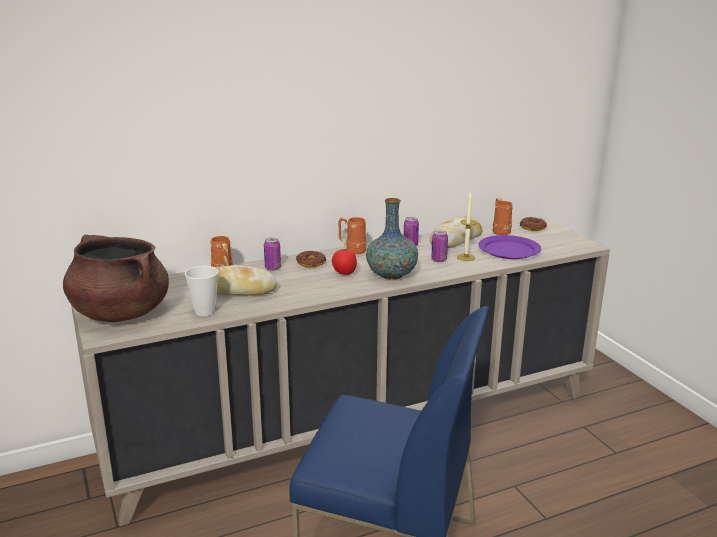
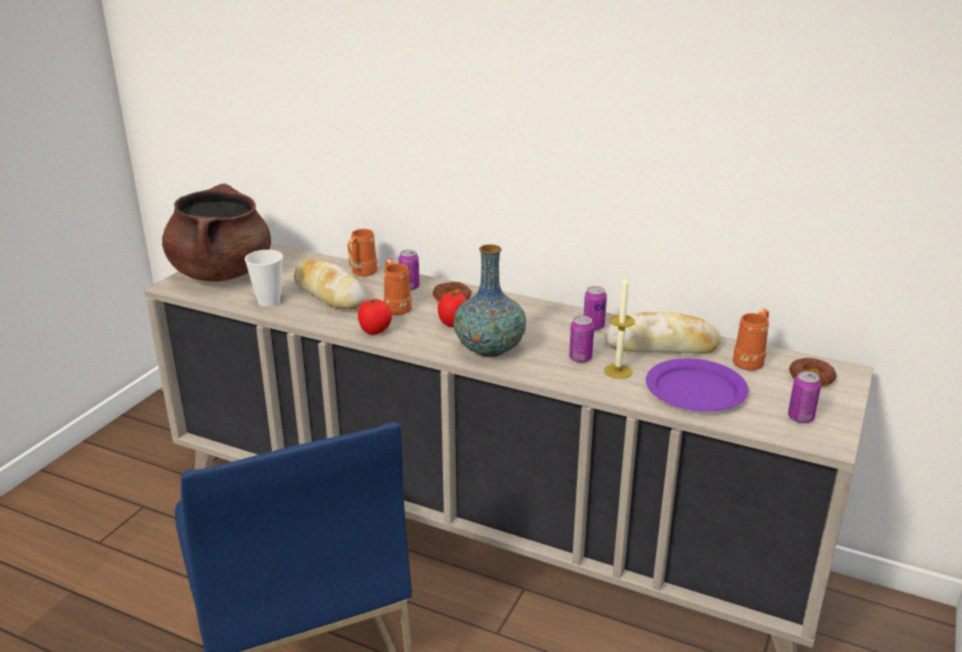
camera: 50 degrees right, 5 degrees up
orange mug [338,217,367,254] -> orange mug moved to [384,259,412,315]
none -> tomato [358,299,392,335]
none -> can [788,371,821,423]

